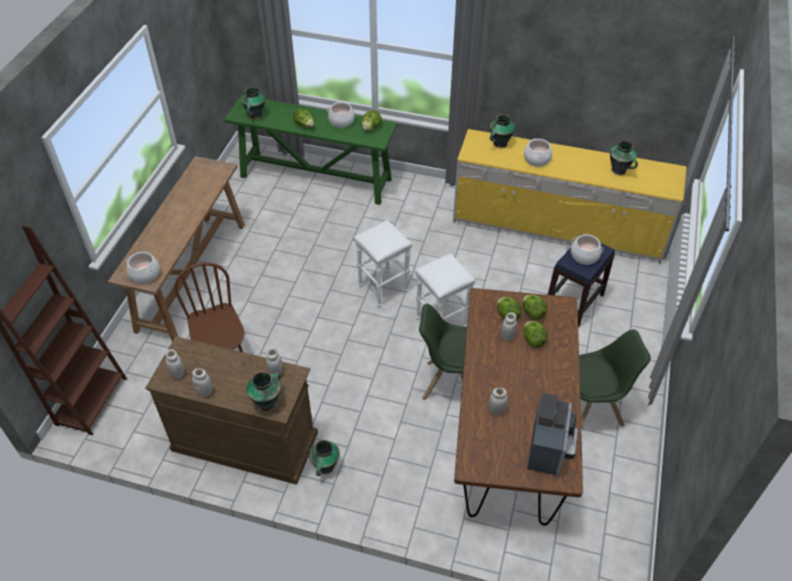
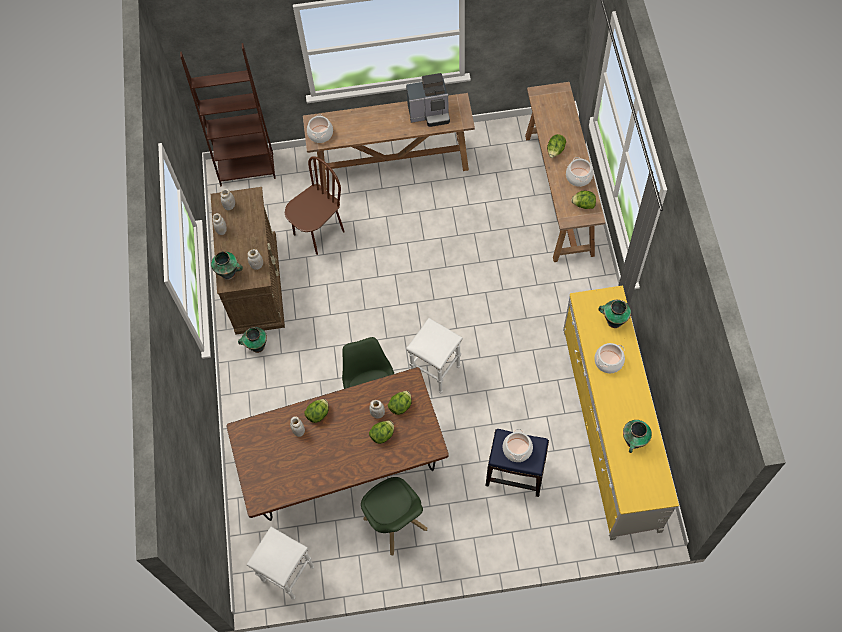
camera: 70 degrees right, 15 degrees up
green console table [224,95,397,205] -> brown console table [525,82,605,262]
vase [241,87,265,119] -> none
white stool [354,220,412,308] -> white stool moved to [247,527,314,600]
lettuce [523,295,547,320] -> lettuce moved to [304,399,329,423]
coffee machine [527,393,578,477] -> coffee machine moved to [406,73,450,127]

